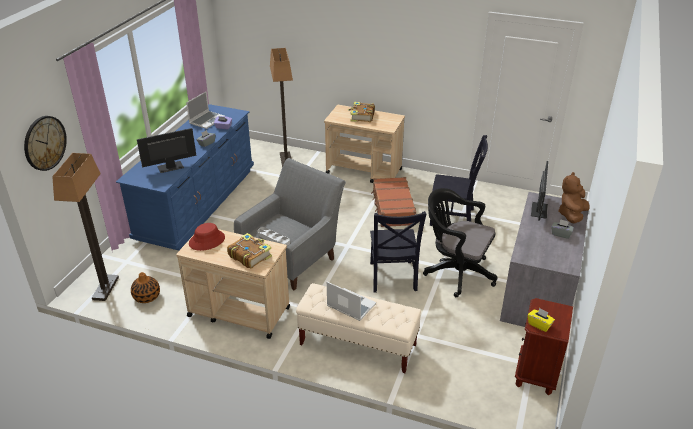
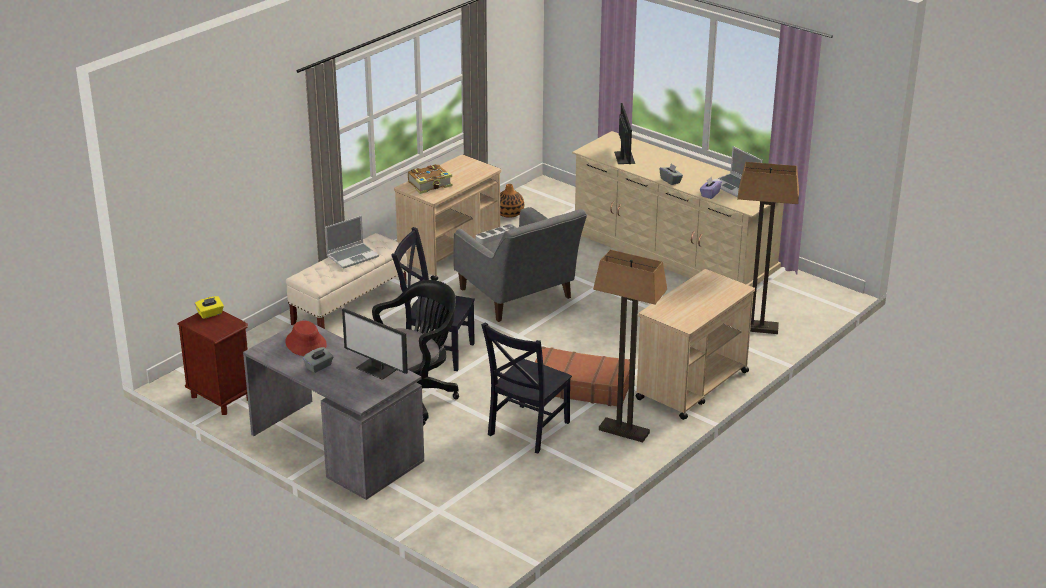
camera: 110 degrees right, 5 degrees down
wall clock [24,116,67,171] -> none
floor lamp [52,153,119,301] -> floor lamp moved to [593,249,667,442]
blue dresser [116,104,254,251] -> beige dresser [572,131,784,287]
red hat [189,223,225,251] -> red hat moved to [285,321,327,356]
book [348,102,375,122] -> none
brown plush toy [558,172,590,224] -> none

